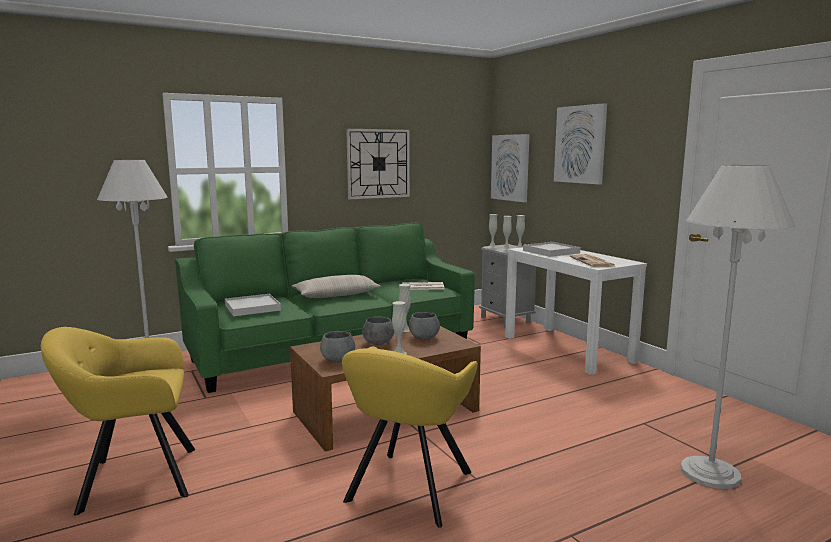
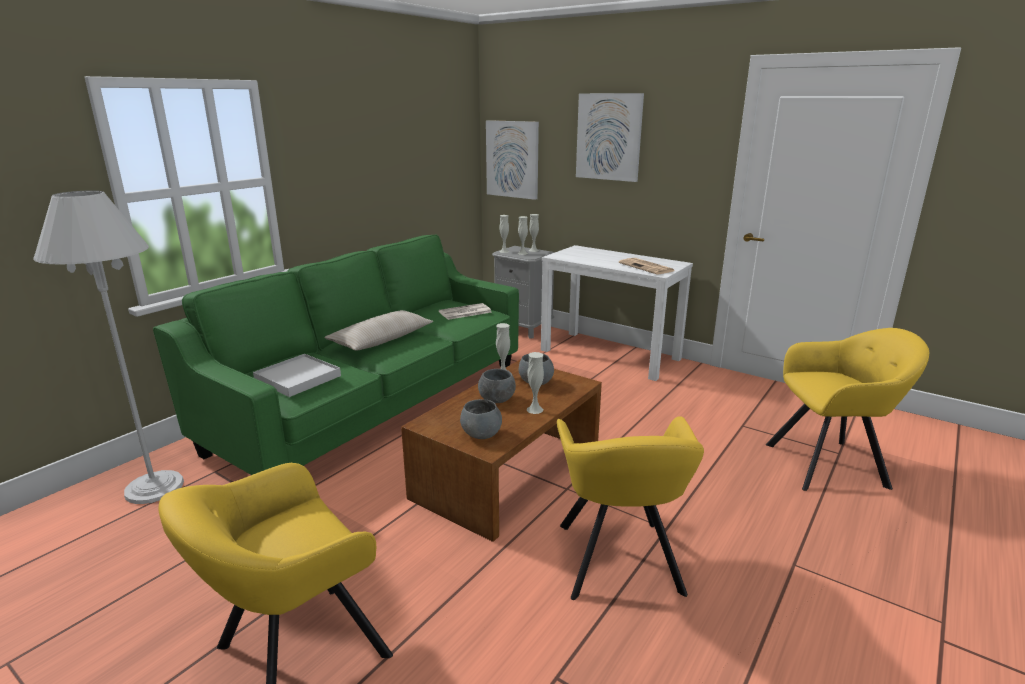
camera: 25 degrees left, 10 degrees up
wall clock [346,129,410,199] -> none
white tray [523,242,581,257] -> none
white floor lamp [680,165,795,489] -> yellow armchair [766,328,929,491]

